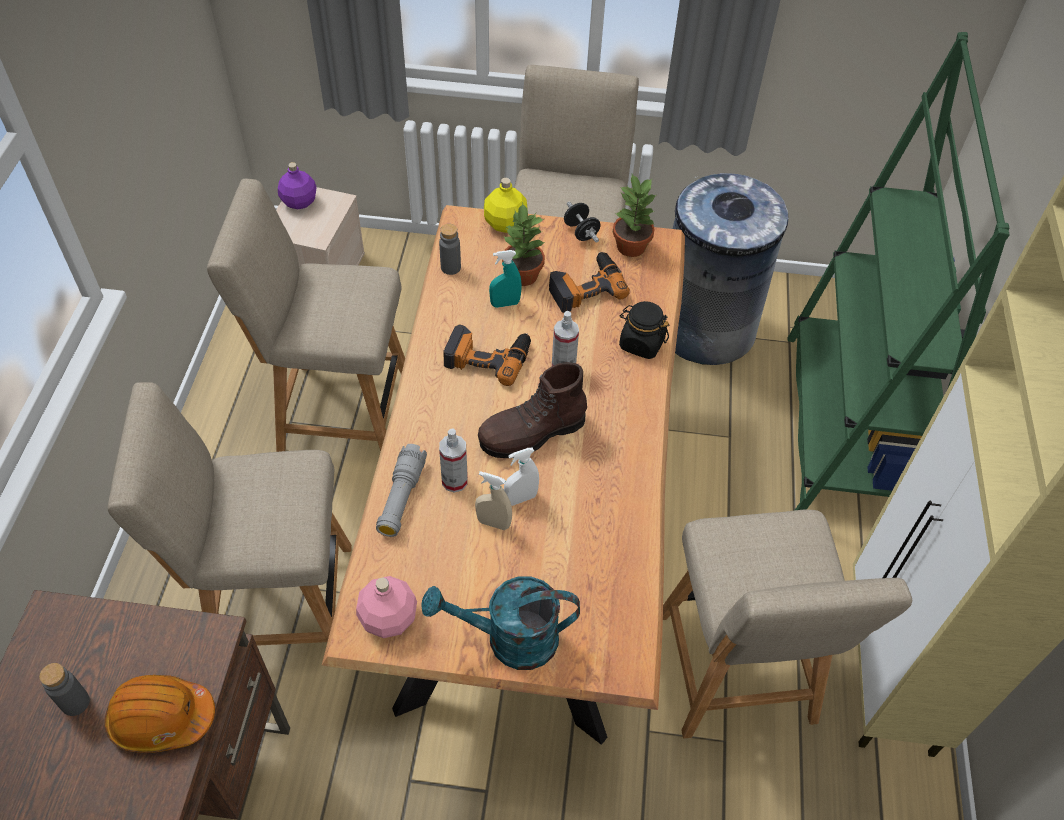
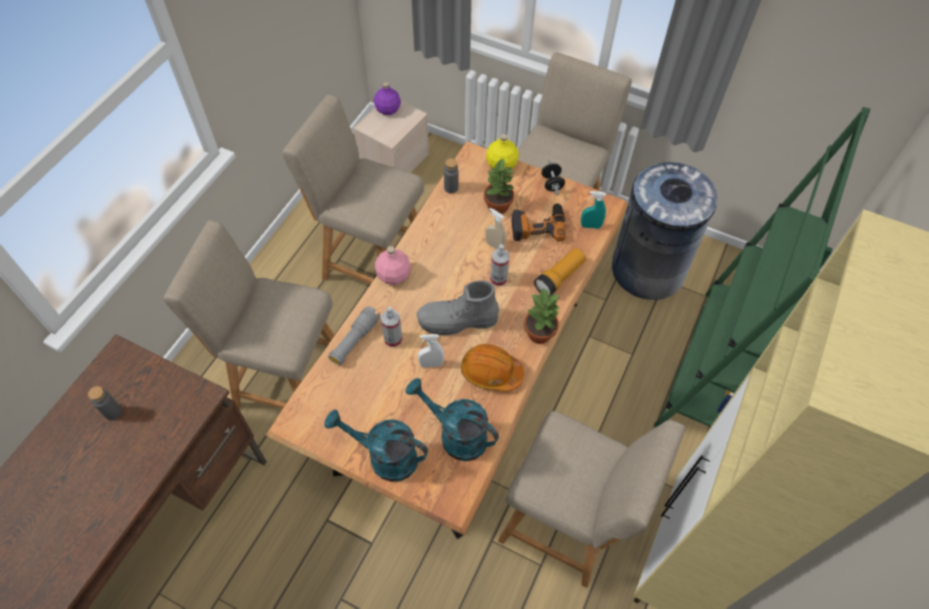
camera: 20 degrees right, 5 degrees up
orange hard hat [105,675,215,753] -> orange hard hat moved to [461,344,524,392]
pink bottle [356,576,417,638] -> pink bottle moved to [375,246,411,285]
power drill [444,325,531,386] -> none
beige spray bottle [475,471,512,530] -> beige spray bottle moved to [485,208,506,249]
brown boot [478,362,587,458] -> grey boot [417,280,499,335]
turquoise spray bottle [489,250,522,308] -> turquoise spray bottle moved to [581,191,606,229]
potted plant [613,174,656,257] -> potted plant moved to [524,288,559,344]
black jar [619,301,670,359] -> flashlight [534,248,586,297]
beige chair [663,509,912,738] -> beige chair turned 75 degrees counterclockwise [498,411,685,588]
none -> turquoise watering can [405,378,499,461]

